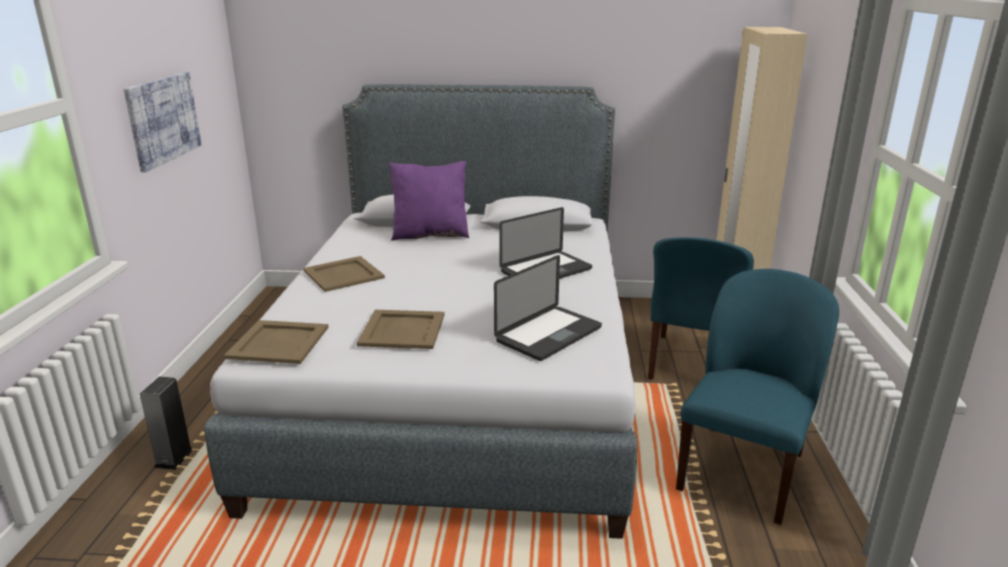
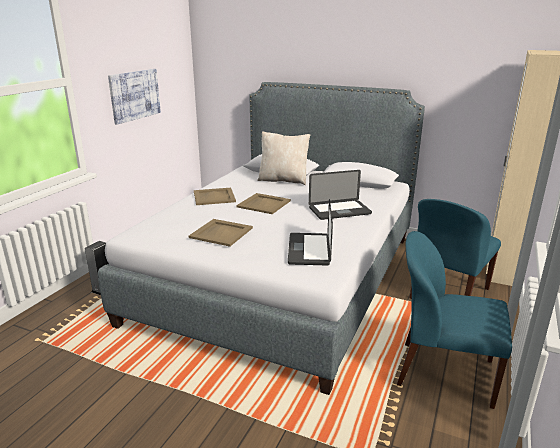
camera: 20 degrees right, 0 degrees up
beige tray [224,320,329,364] -> beige tray moved to [236,193,291,214]
purple pillow [389,161,469,241] -> beige pillow [257,131,310,185]
laptop [494,255,602,361] -> laptop turned 120 degrees clockwise [288,199,333,266]
blue chair [676,269,839,525] -> blue chair turned 120 degrees counterclockwise [397,231,512,409]

